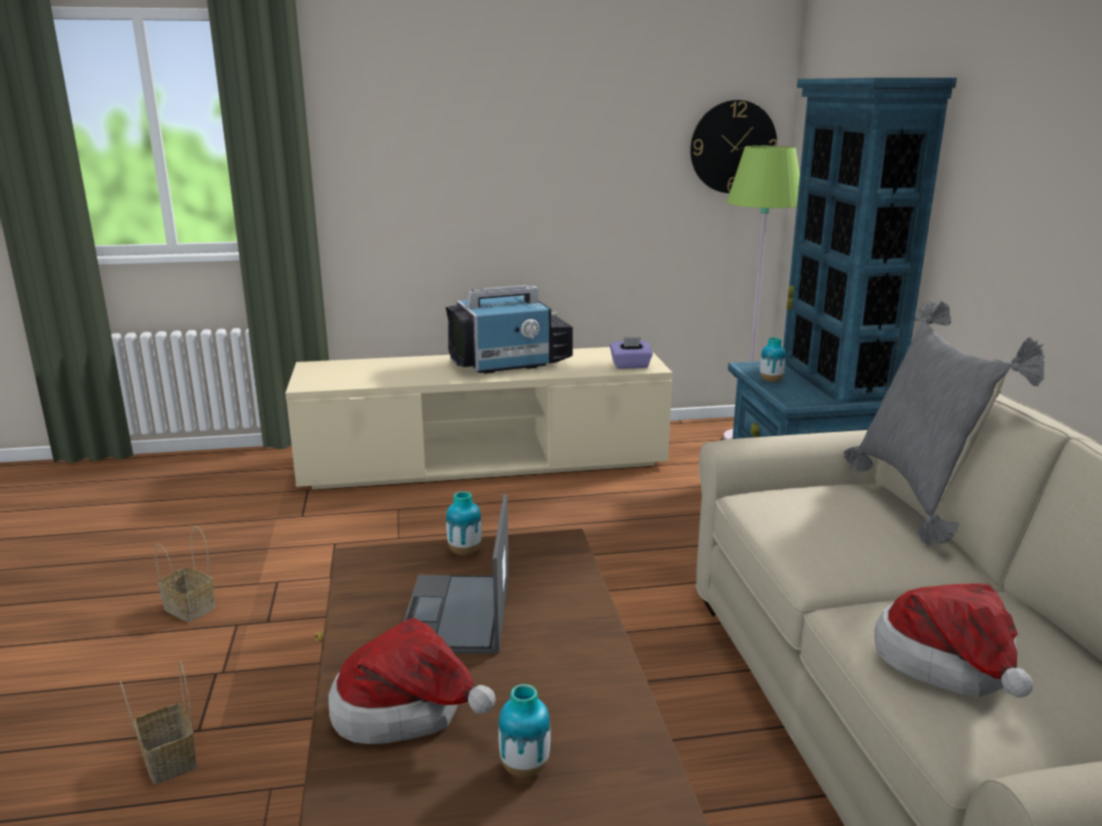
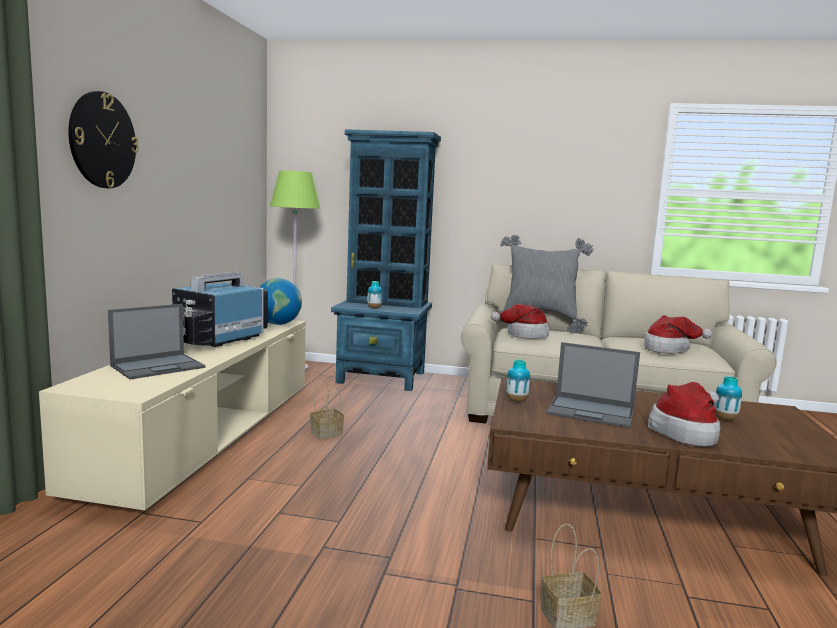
camera: 70 degrees left, 10 degrees down
basket [155,526,216,622] -> basket moved to [310,380,344,439]
television [446,285,573,374] -> television turned 150 degrees counterclockwise [172,271,268,347]
purple tissue box [610,337,653,369] -> globe [260,278,302,325]
wall clock [690,100,777,193] -> wall clock moved to [68,91,138,188]
none -> laptop [108,304,205,379]
none -> hat [491,304,549,339]

